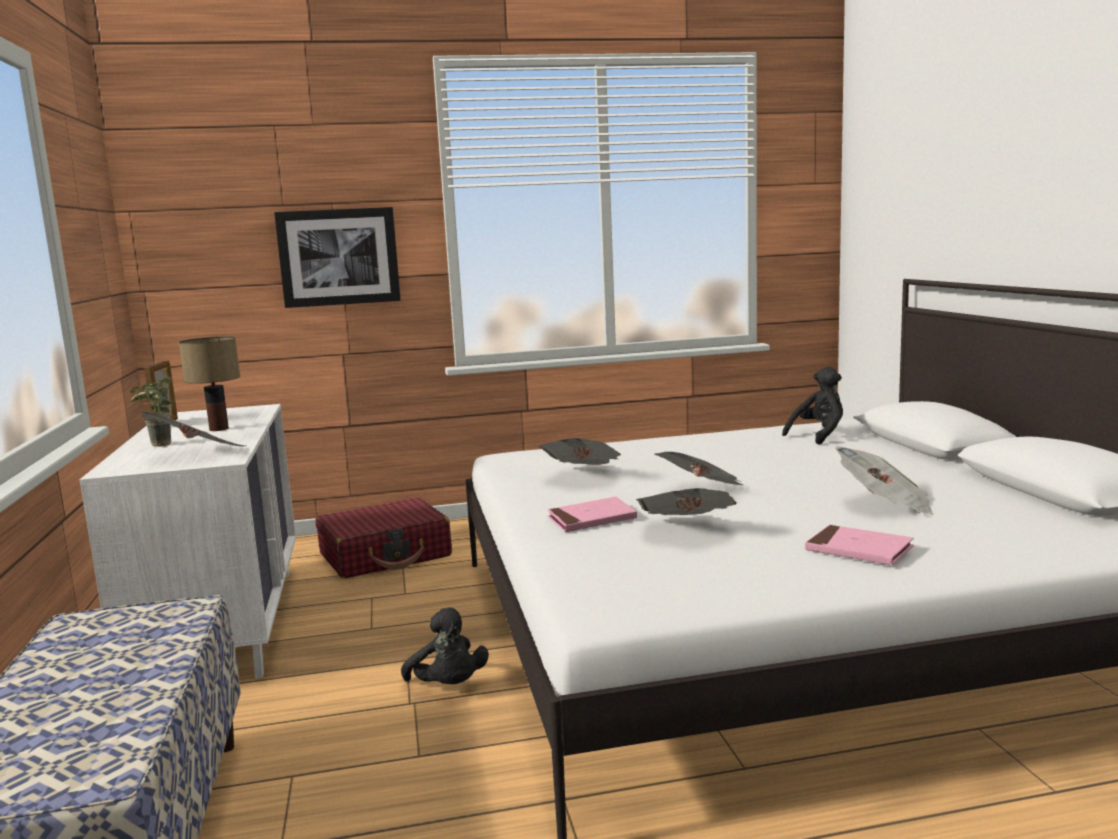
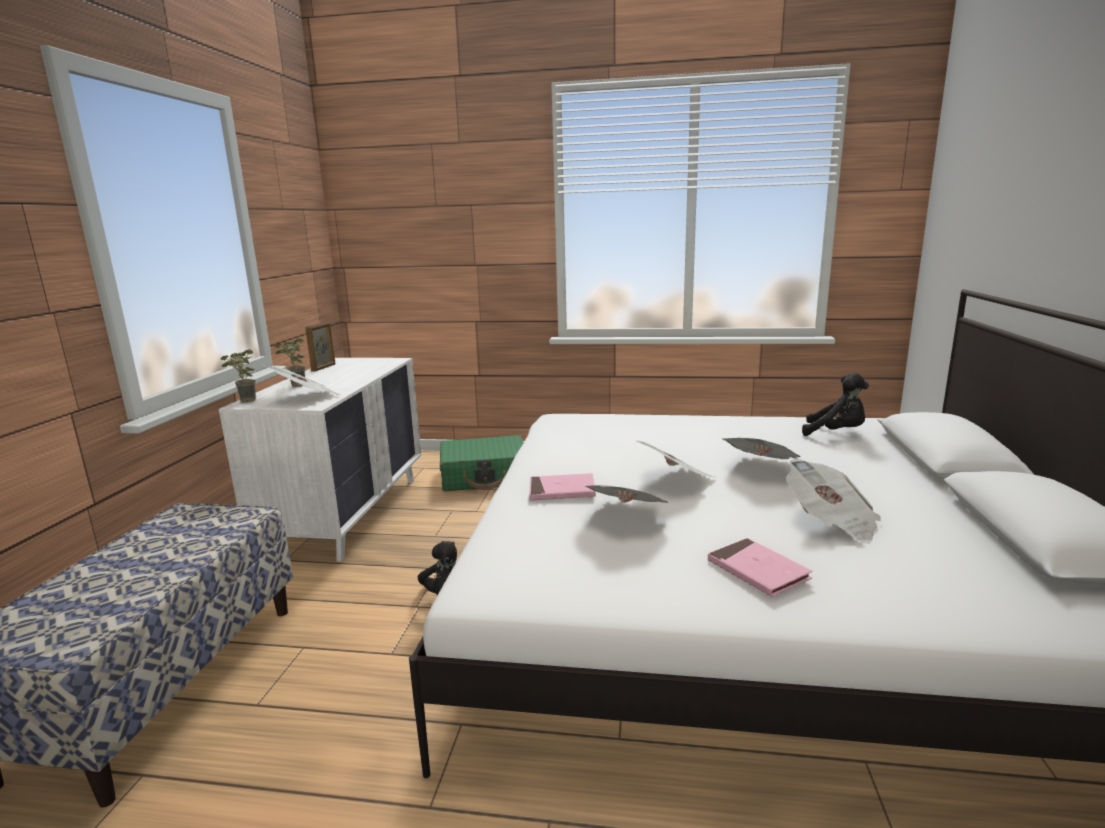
camera: 20 degrees right, 5 degrees up
table lamp [179,337,240,431] -> none
picture [274,207,401,308] -> none
red suitcase [315,497,452,579] -> green suitcase [440,435,523,491]
newspaper [539,438,621,465] -> newspaper moved to [723,438,800,459]
black plush toy [782,367,843,445] -> black plush toy turned 45 degrees clockwise [802,373,869,436]
none -> potted plant [221,349,256,403]

